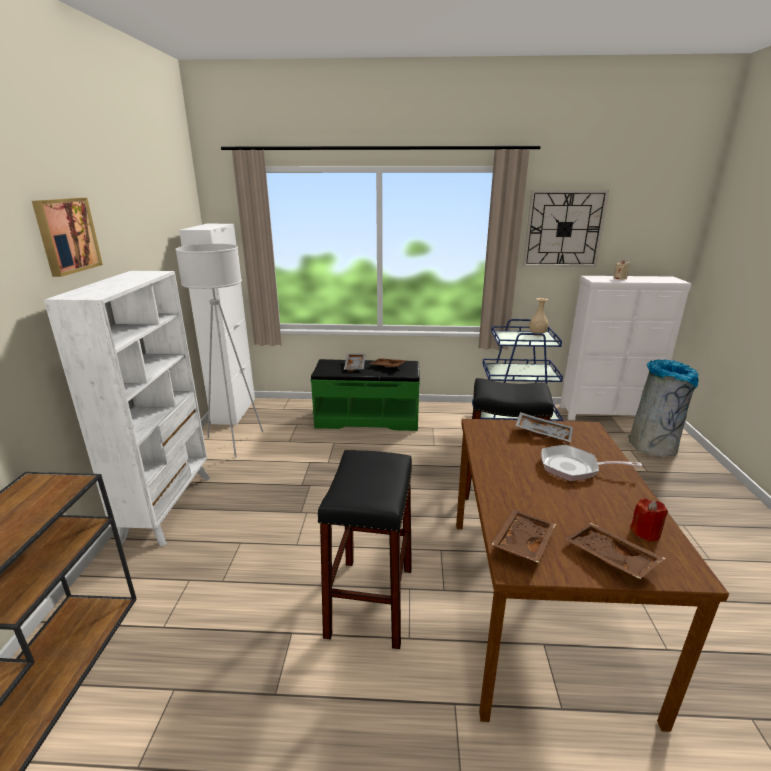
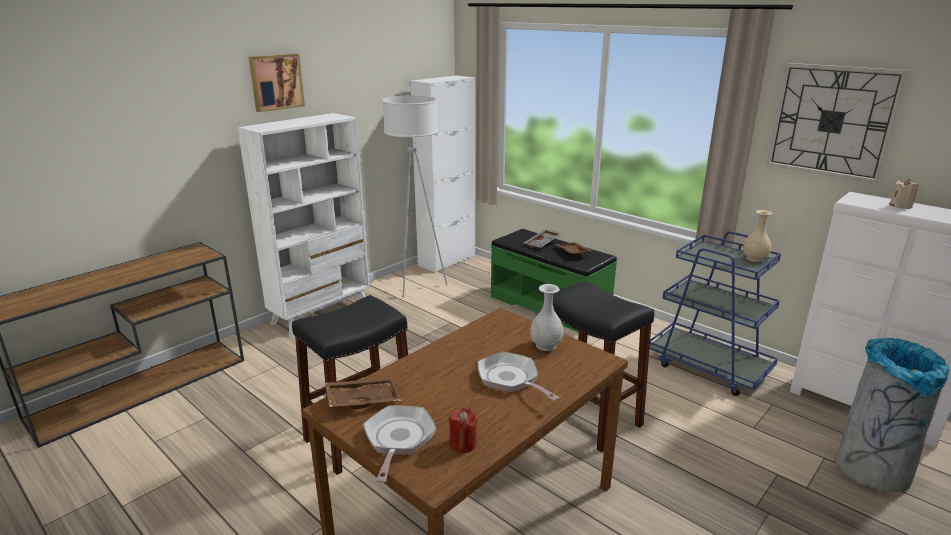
camera: 40 degrees right, 0 degrees up
grey tray [515,412,573,442] -> white vase [530,284,564,351]
brown tray [564,523,666,579] -> frying pan [363,405,437,483]

